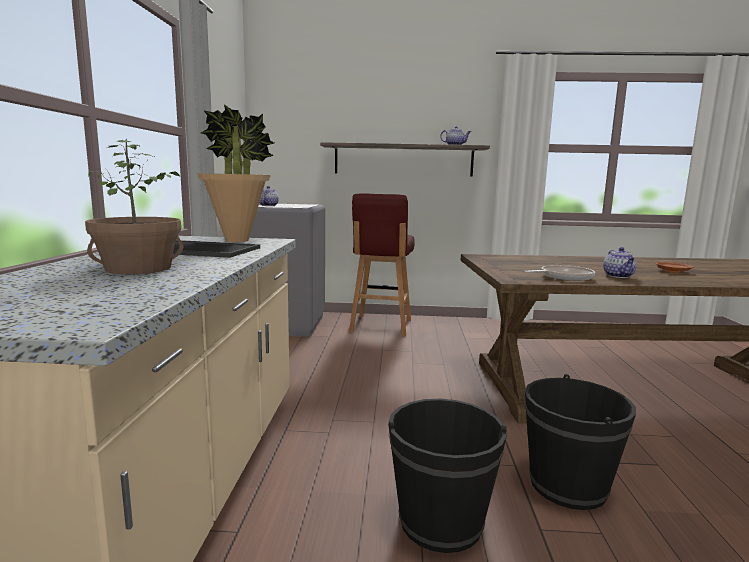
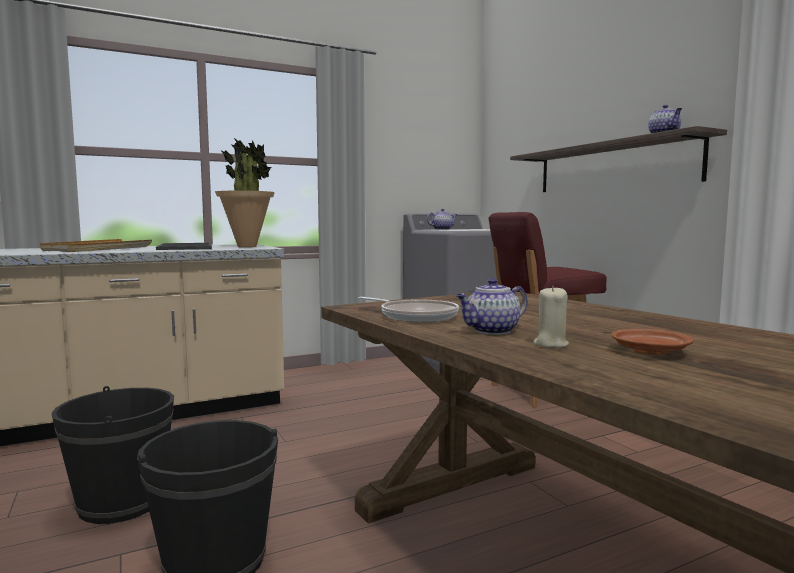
camera: 60 degrees right, 5 degrees down
potted plant [85,139,183,274] -> beige tray [40,239,152,252]
none -> beige candle [534,286,569,348]

